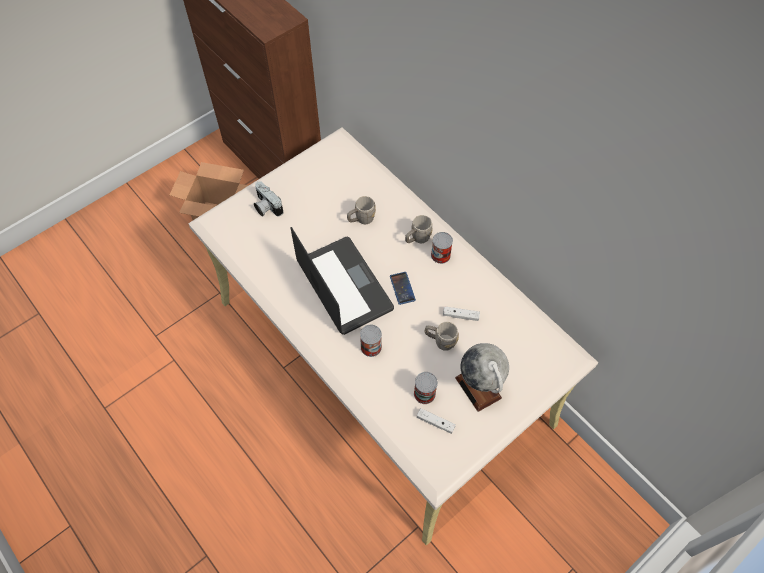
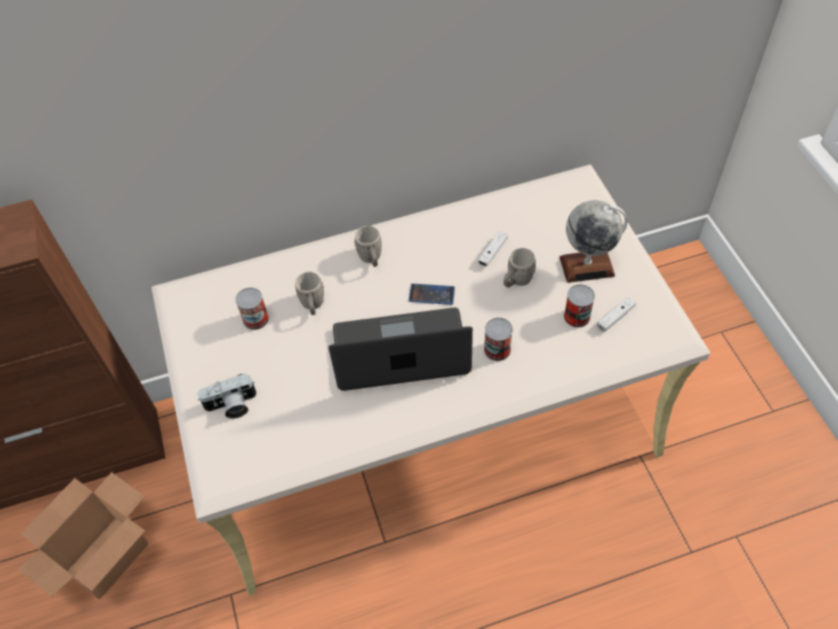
camera: 65 degrees left, 5 degrees down
can [431,232,453,264] -> can moved to [235,287,269,330]

